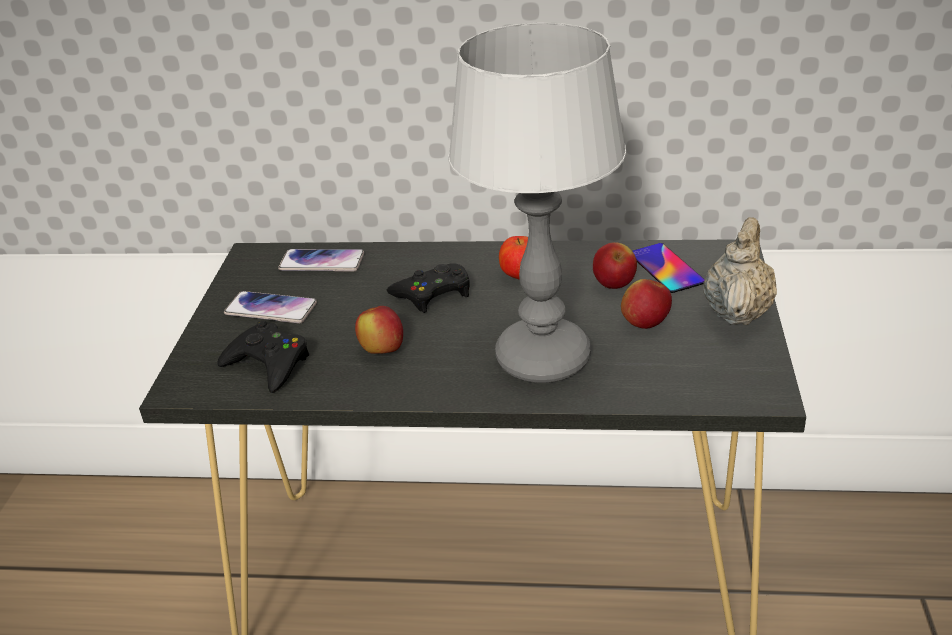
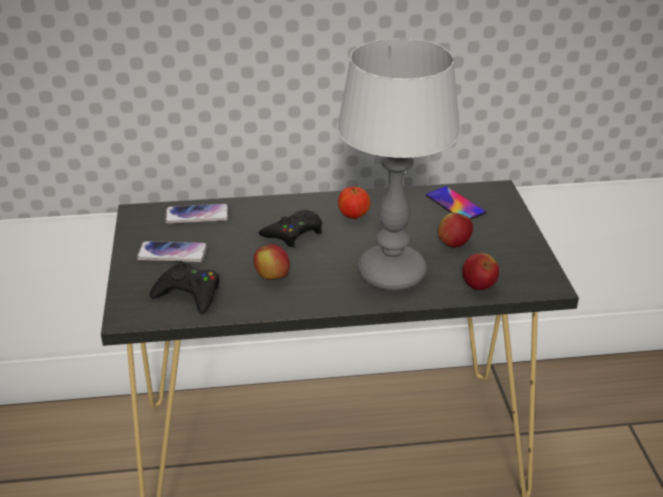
camera: 15 degrees left, 0 degrees up
apple [593,242,637,289] -> apple moved to [462,253,499,290]
beige teapot [703,217,777,325] -> none

